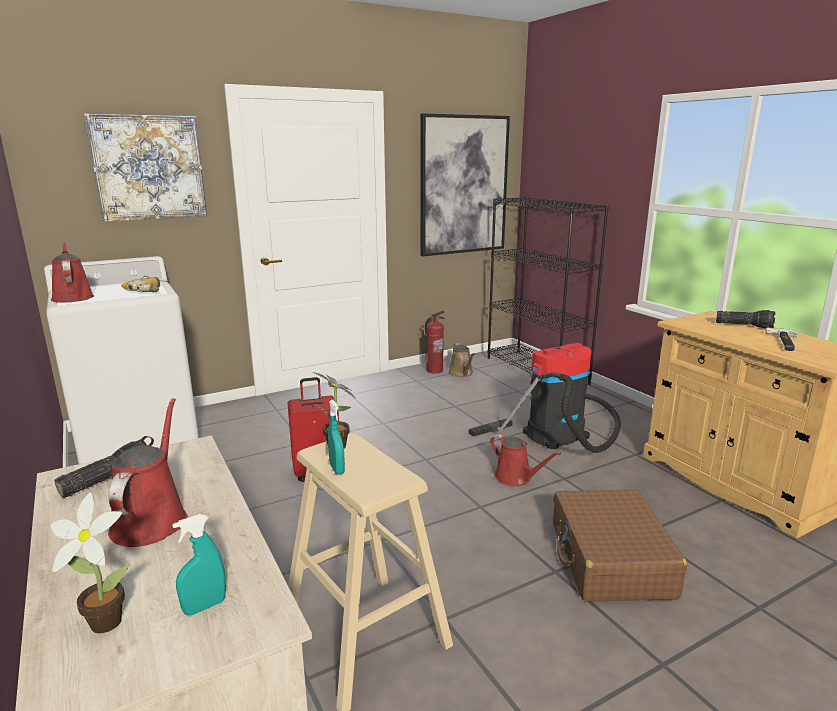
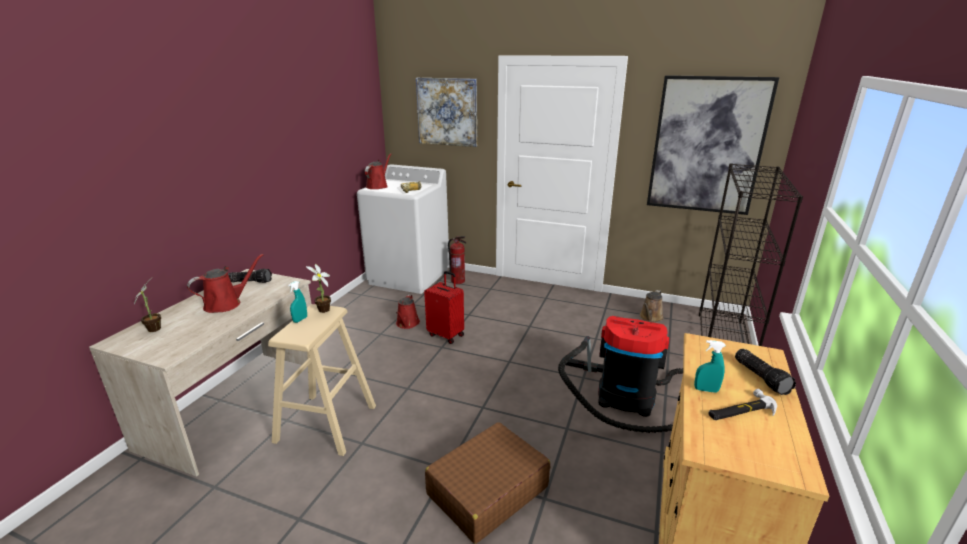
camera: 50 degrees right, 5 degrees up
turquoise spray bottle [172,514,226,615] -> turquoise spray bottle moved to [694,340,726,393]
fire extinguisher [425,311,444,374] -> fire extinguisher moved to [448,236,466,284]
red watering can [490,434,561,486] -> red watering can moved to [396,295,420,329]

